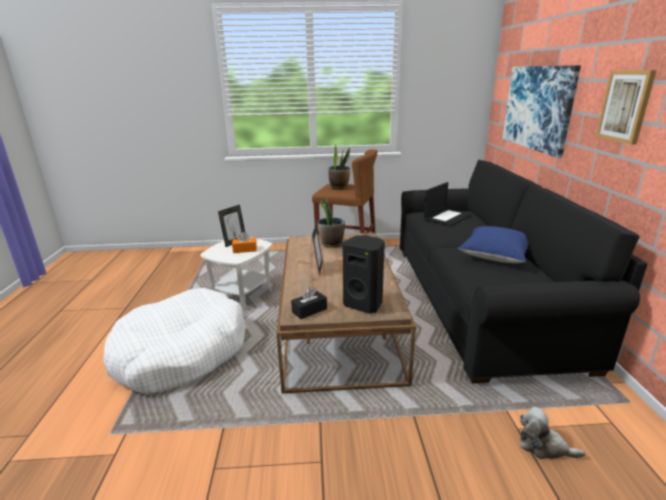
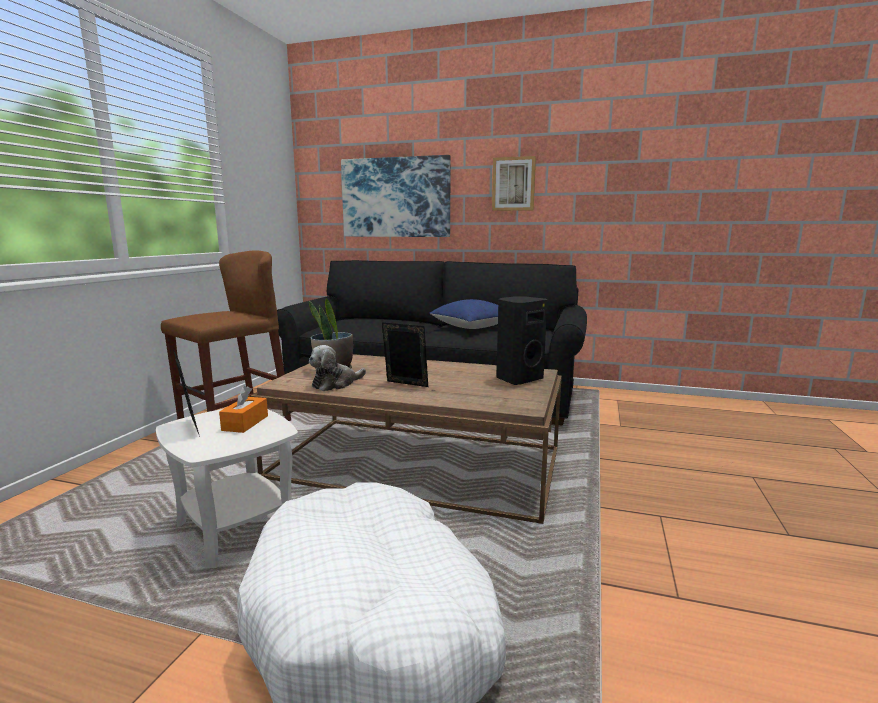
camera: 70 degrees left, 10 degrees down
black tissue box [291,287,327,319] -> none
potted plant [328,145,351,189] -> none
laptop [424,182,471,226] -> none
plush toy [520,407,586,459] -> plush toy moved to [309,345,366,391]

